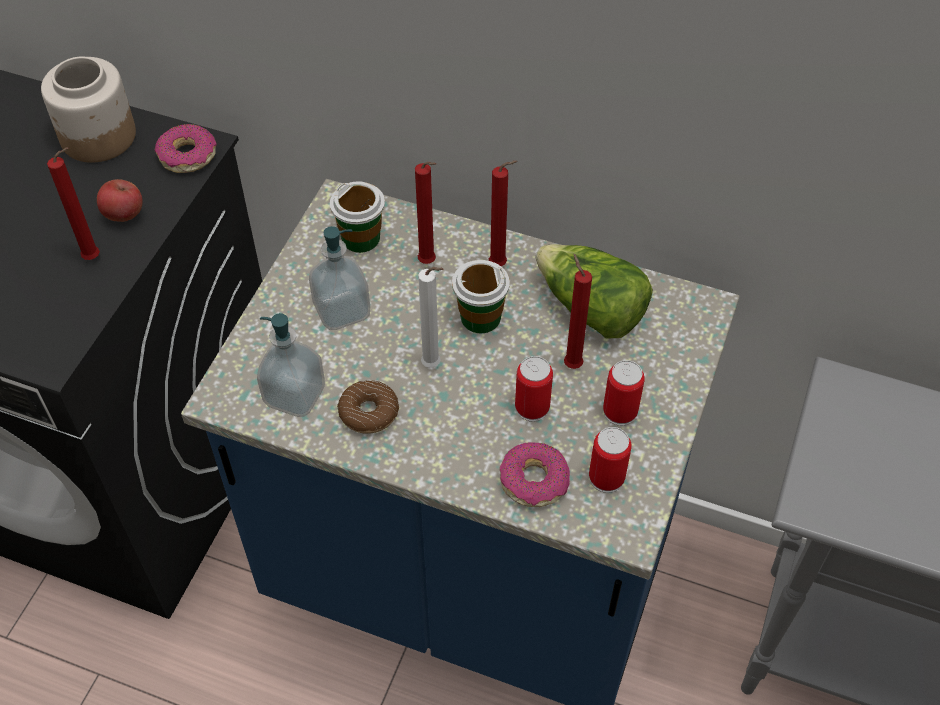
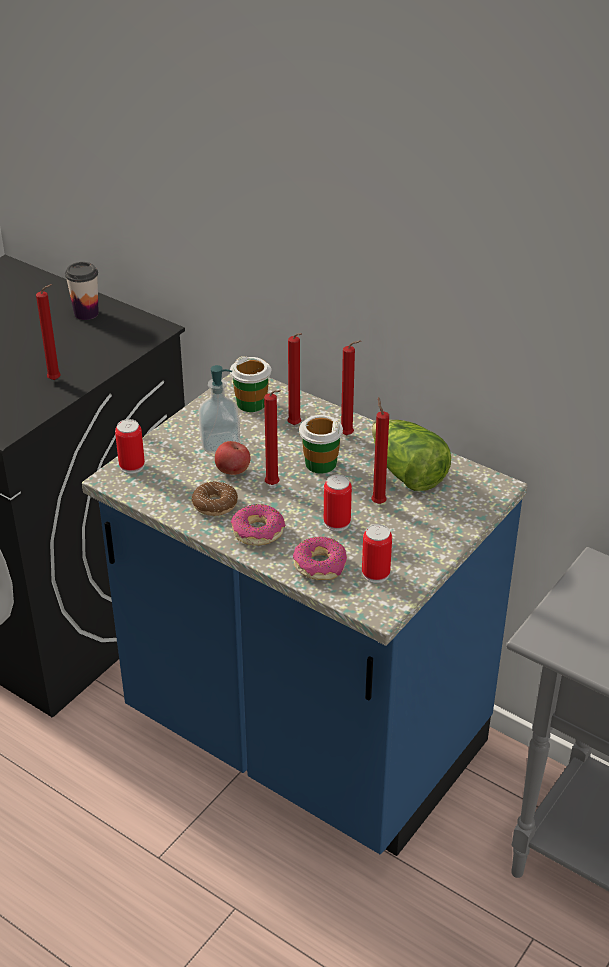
camera: 15 degrees right, 15 degrees down
jar [41,57,136,163] -> cup [65,262,99,320]
apple [97,179,143,222] -> apple moved to [215,441,250,475]
donut [155,124,217,173] -> donut moved to [231,504,285,545]
soap dispenser [257,313,325,417] -> none
white candle [418,267,443,368] -> red candle [264,390,281,485]
can [603,360,645,426] -> can moved to [115,419,145,474]

